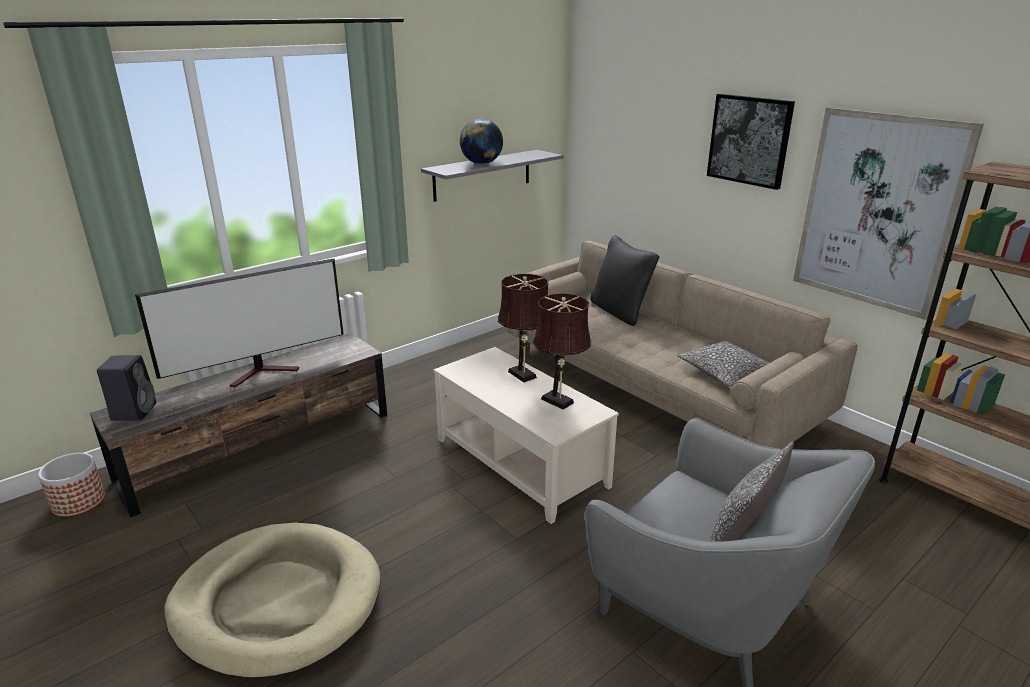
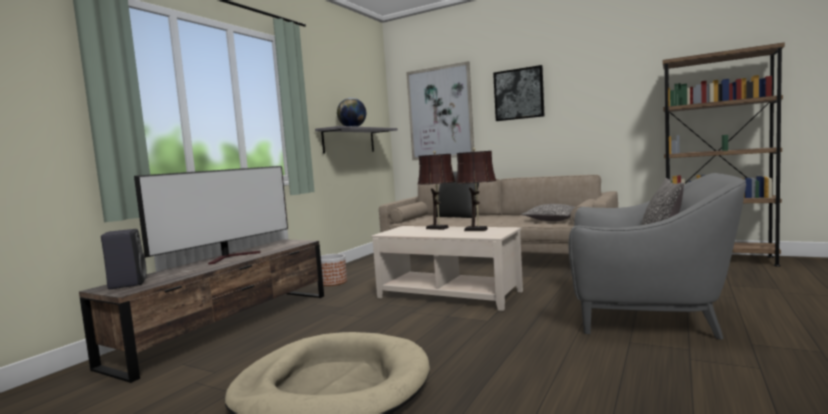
camera: 20 degrees left, 20 degrees down
planter [38,453,105,517] -> planter moved to [321,254,347,286]
picture [793,107,984,320] -> picture moved to [406,61,474,160]

